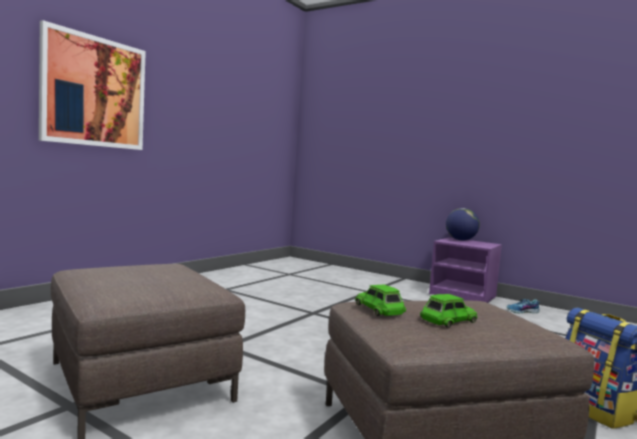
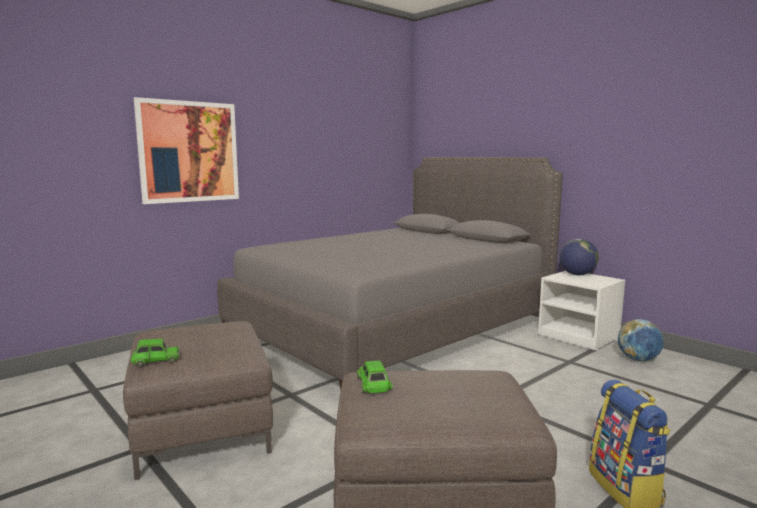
camera: 15 degrees right, 5 degrees up
green toy car [420,294,478,328] -> green toy car moved to [131,339,180,366]
purple nightstand [429,237,502,303] -> white nightstand [538,271,625,350]
shoe [507,299,540,313] -> globe [618,319,664,361]
none -> grey bed [217,157,563,391]

